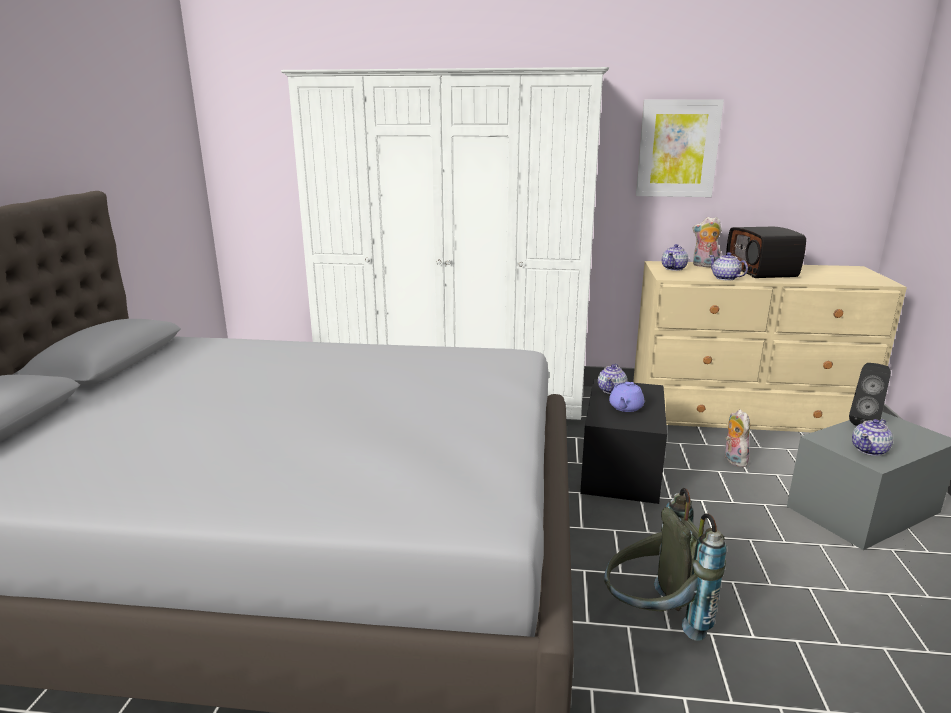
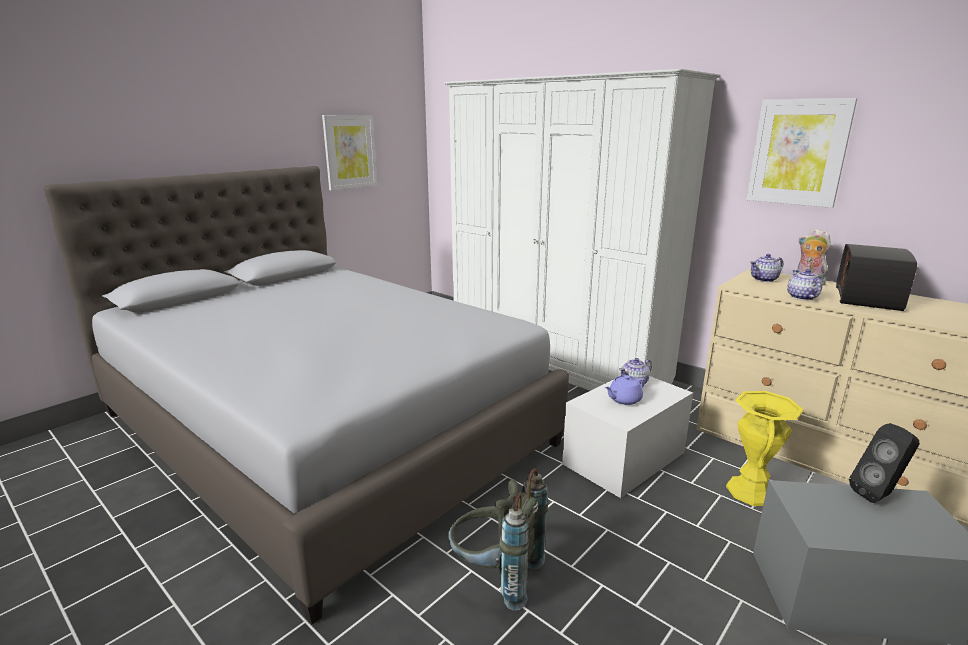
camera: 35 degrees right, 0 degrees up
black storage box [580,379,667,504] -> white storage box [562,376,693,498]
plush toy [725,409,750,467] -> yellow vase [726,391,804,506]
teapot [852,419,893,456] -> none
none -> picture [322,115,377,191]

